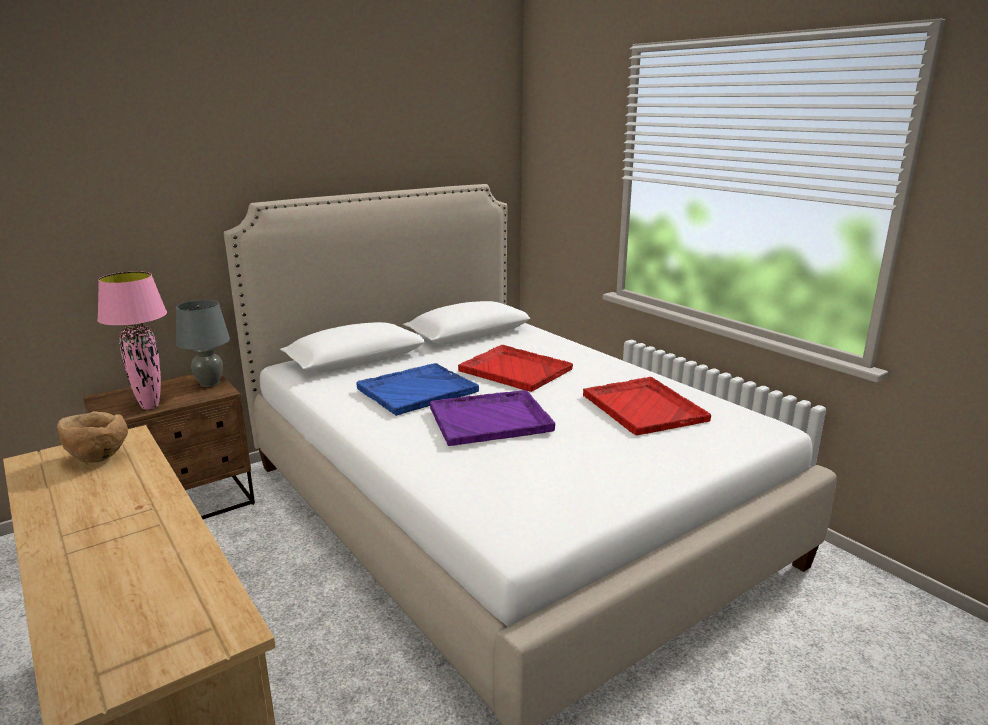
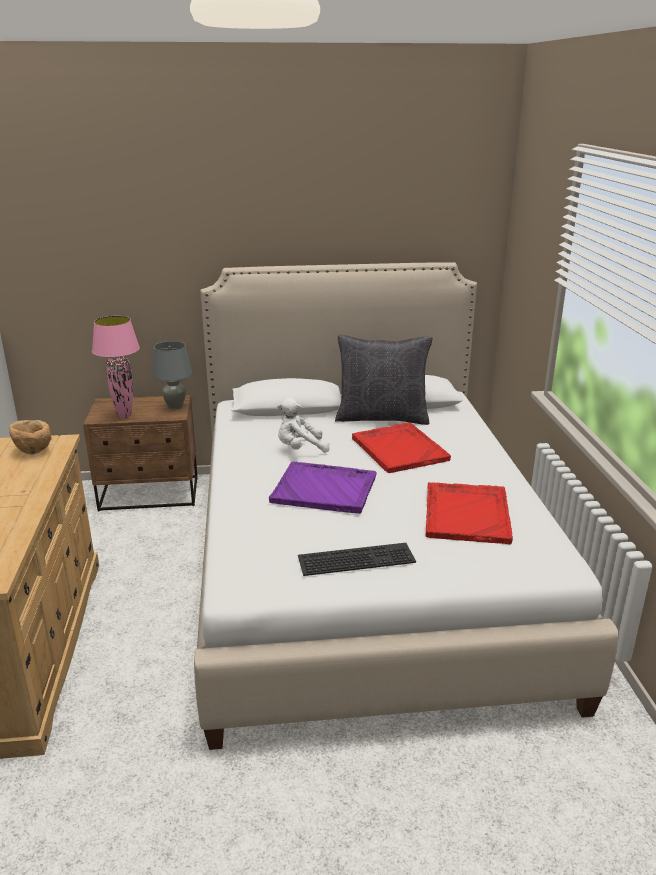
camera: 30 degrees right, 5 degrees up
blue tray [356,363,479,416] -> white plush toy [277,398,330,453]
none -> keyboard [298,543,416,576]
none -> black pillow [335,335,433,425]

